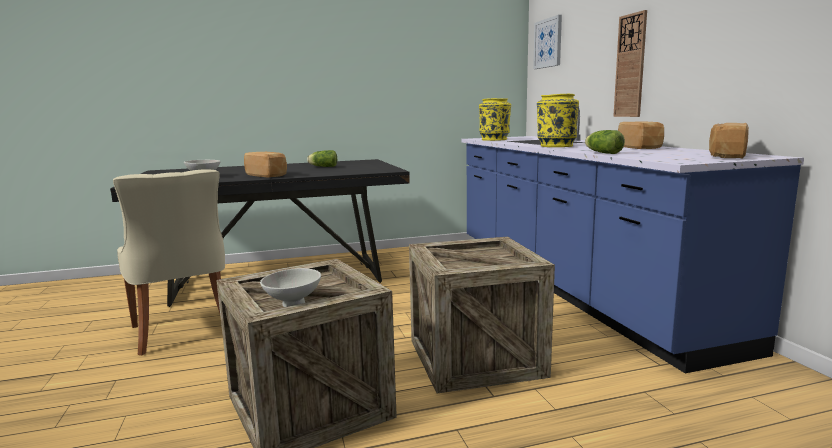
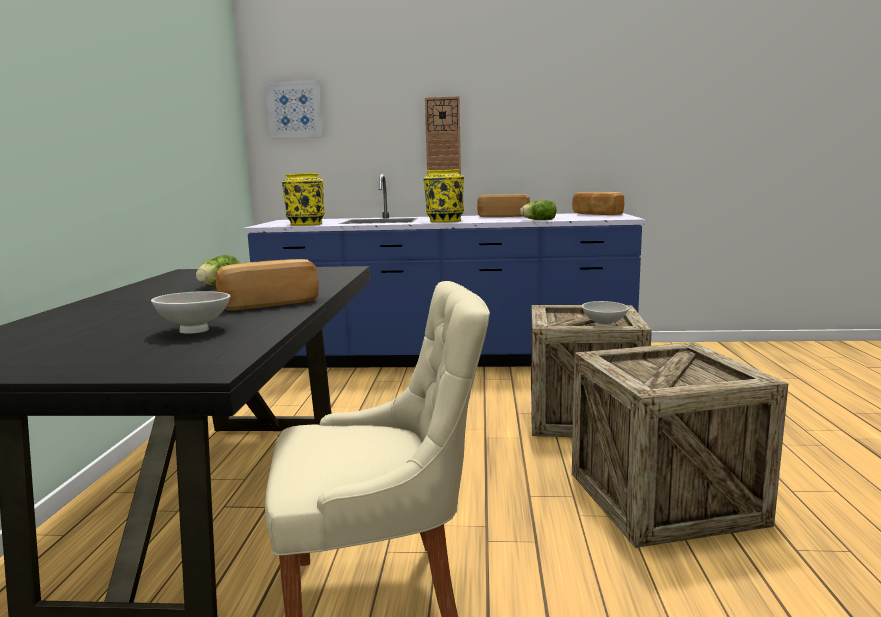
camera: 70 degrees left, 0 degrees up
white bowl [260,268,321,307] -> white bowl moved to [582,301,629,326]

